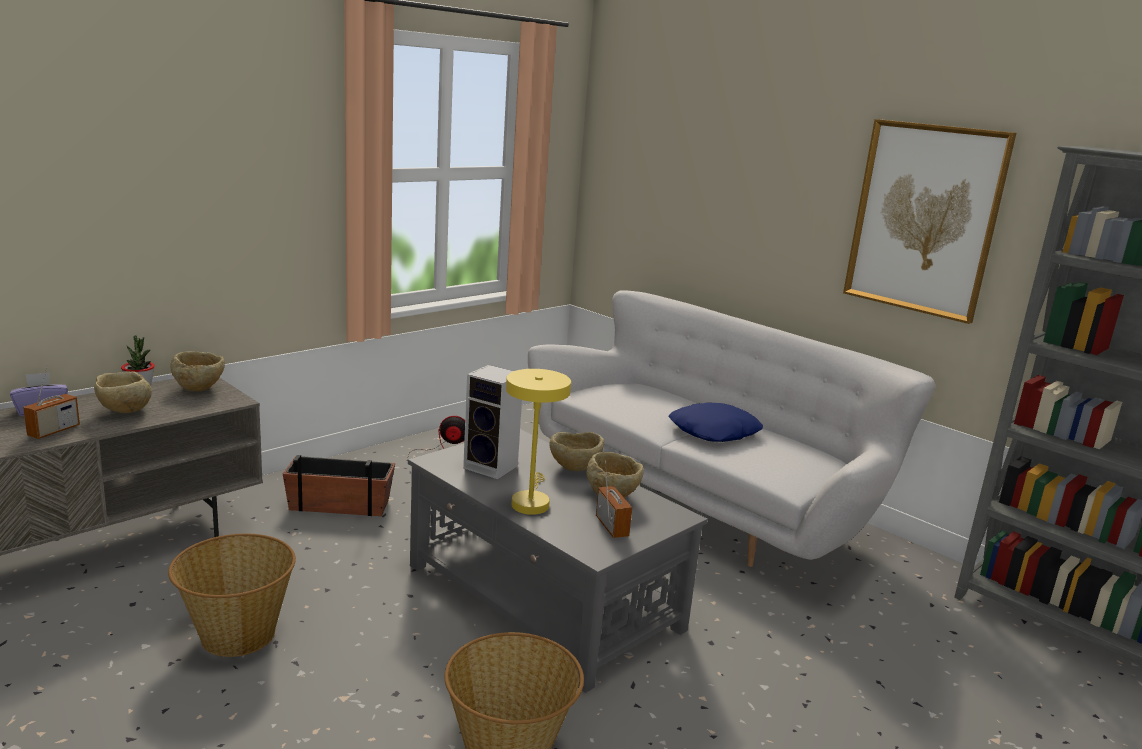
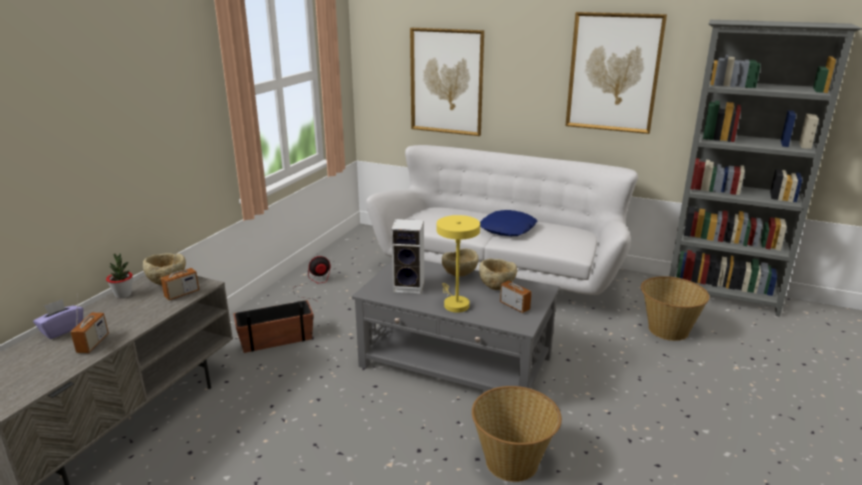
camera: 20 degrees left, 5 degrees up
beige bowl [94,371,152,413] -> none
basket [168,534,296,657] -> basket moved to [641,276,710,341]
none -> radio [161,248,199,300]
none -> picture [410,28,484,136]

